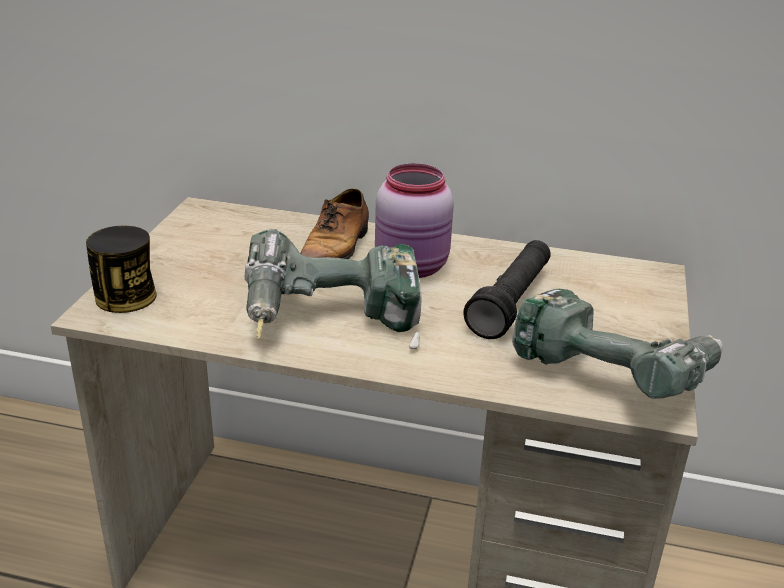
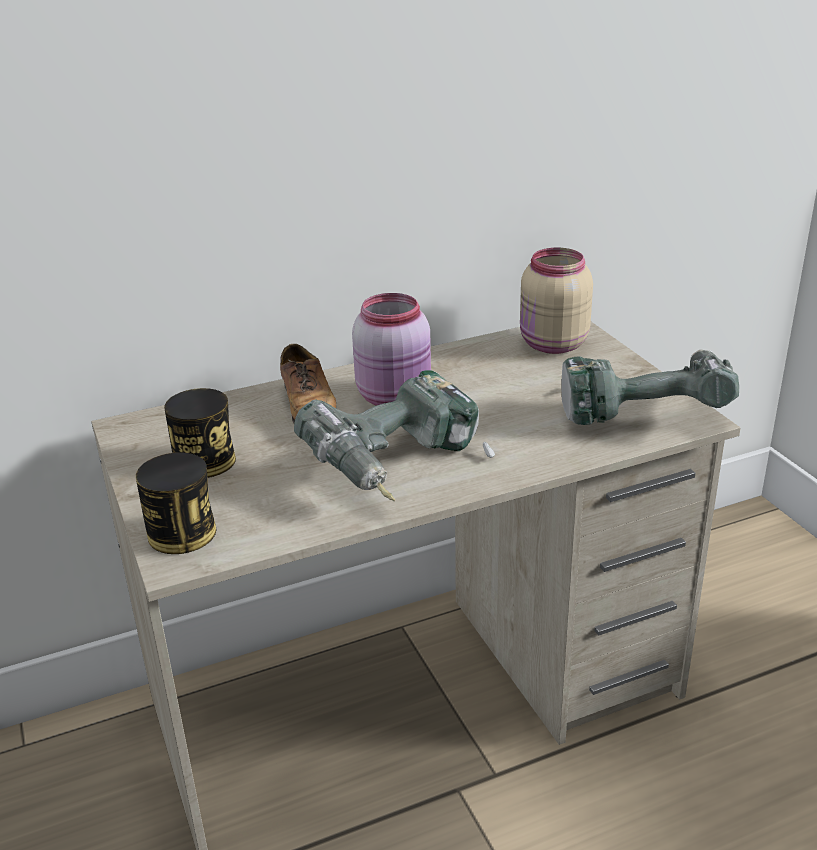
camera: 35 degrees left, 0 degrees up
black flashlight [463,240,551,339] -> none
none -> can [164,388,236,478]
none -> beige jar [520,248,593,354]

